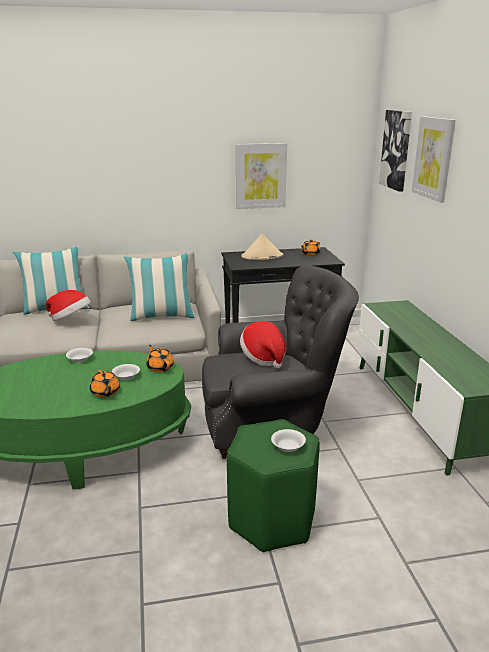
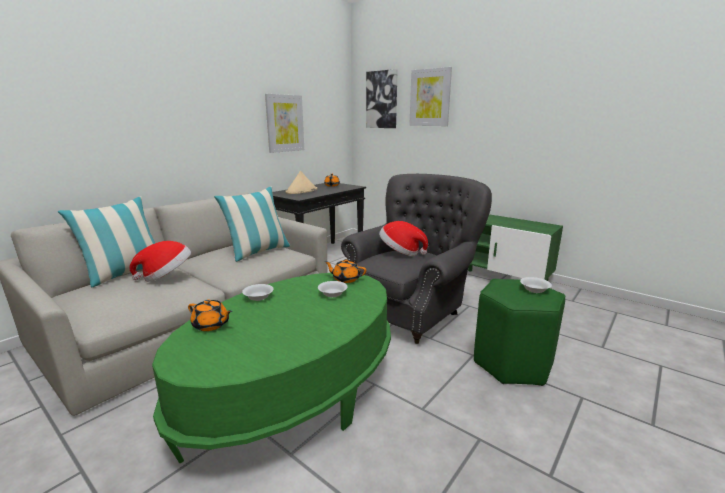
camera: 40 degrees left, 5 degrees down
orange teapot [90,370,120,397] -> orange teapot moved to [188,299,232,331]

